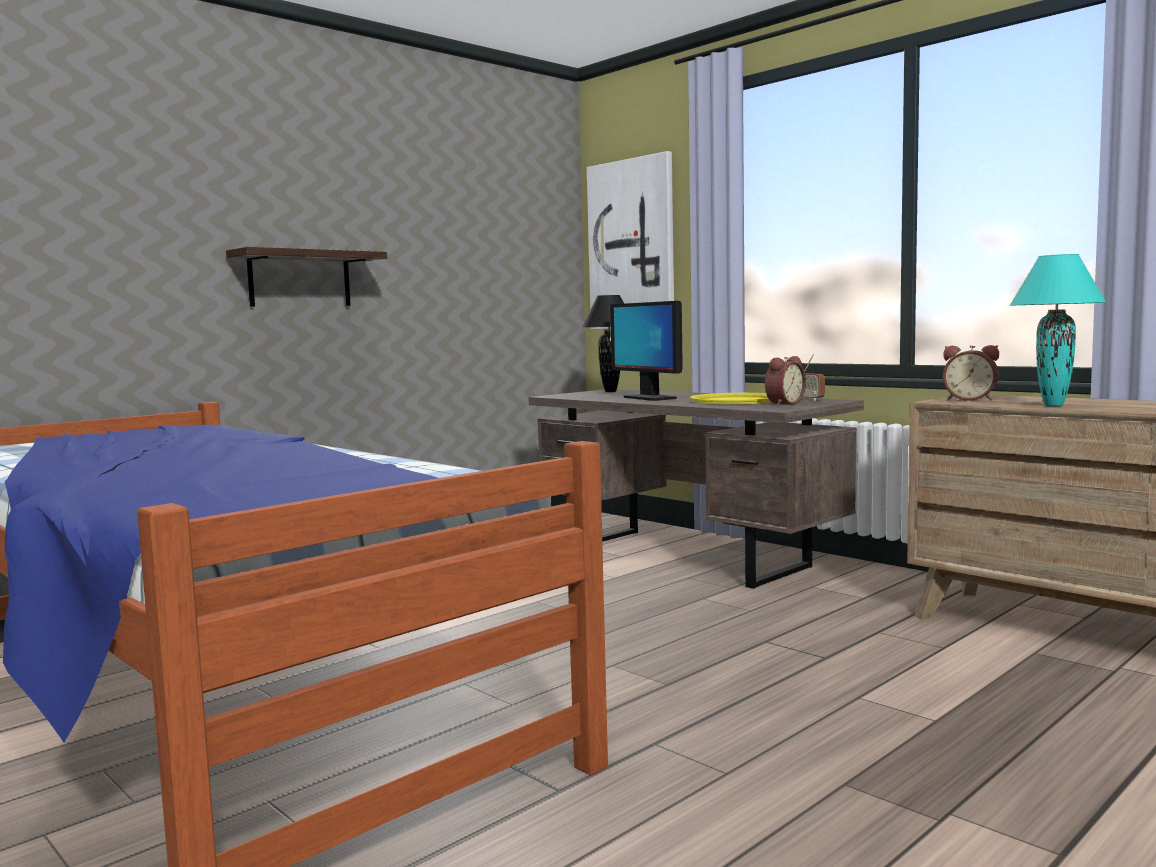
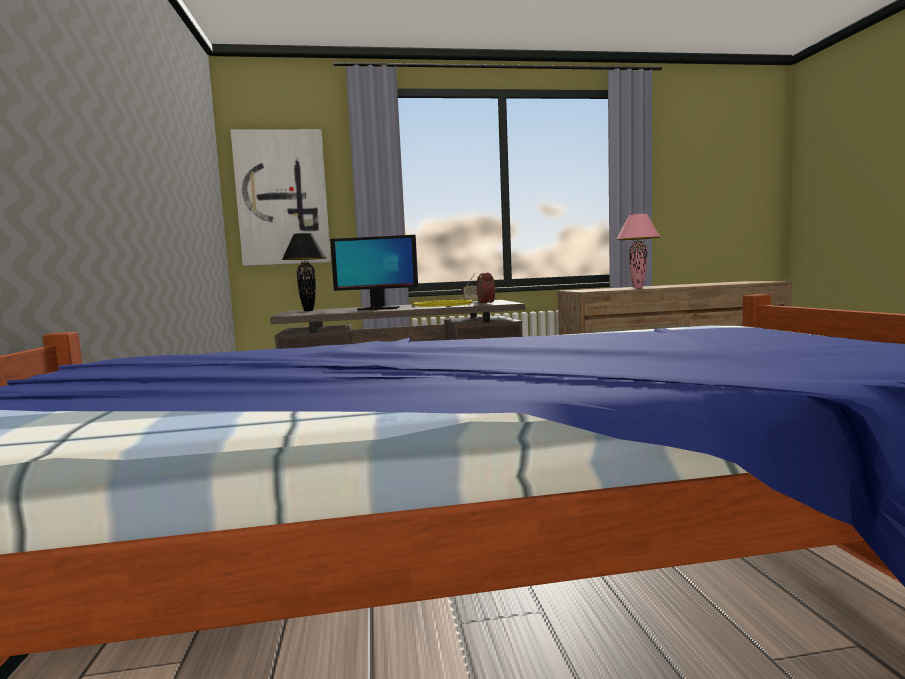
camera: 55 degrees left, 0 degrees up
shelf [226,247,387,307] -> none
alarm clock [943,345,999,401] -> none
turquoise table lamp [1010,254,1106,406] -> pink table lamp [616,214,660,289]

